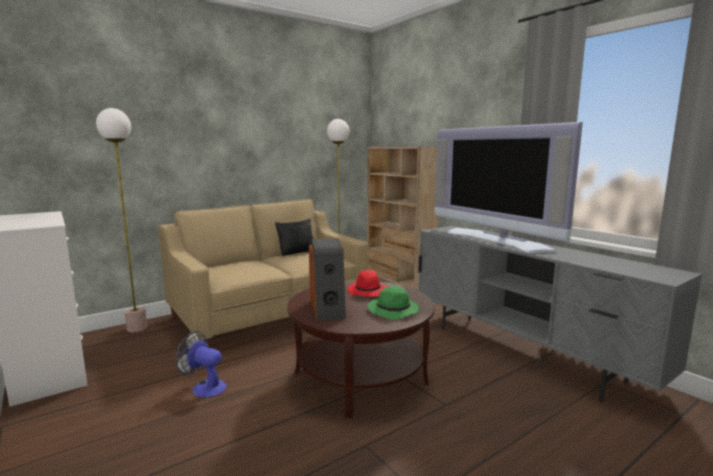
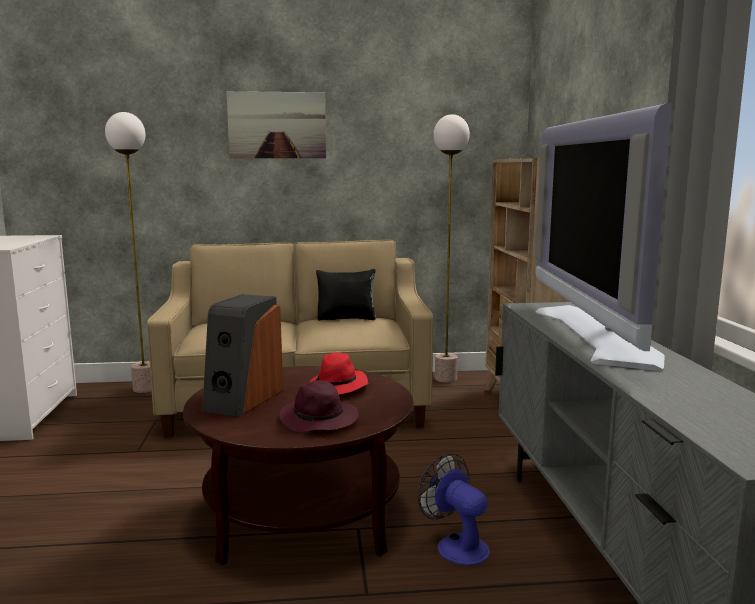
camera: 30 degrees right, 0 degrees up
fan [175,331,227,397] -> fan moved to [417,453,490,566]
green hat [368,286,419,320] -> purple hat [279,380,359,433]
none -> picture [226,91,326,158]

